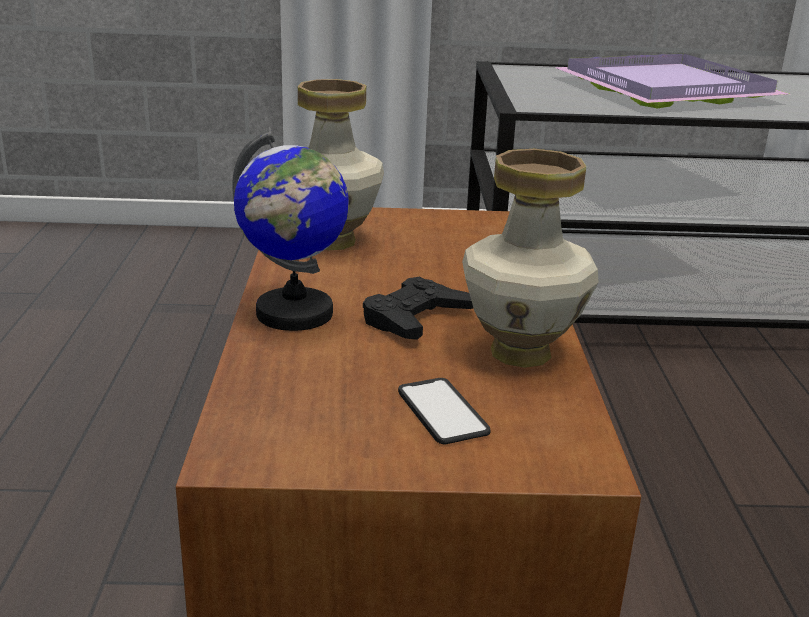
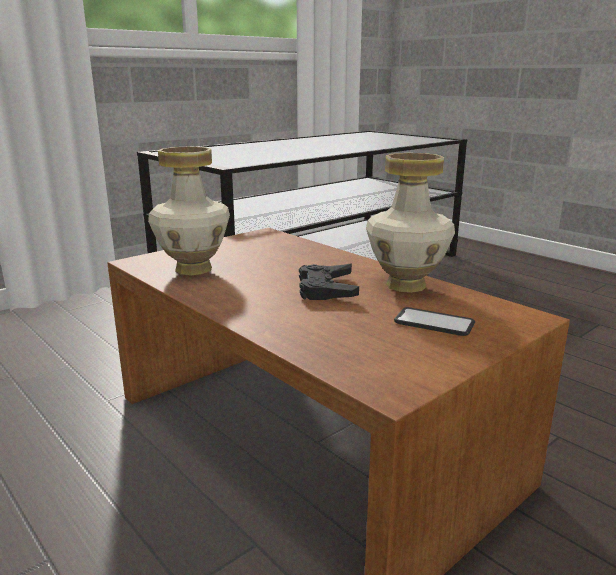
camera: 40 degrees left, 5 degrees down
globe [232,127,349,331] -> none
purple tray [554,53,789,108] -> none

